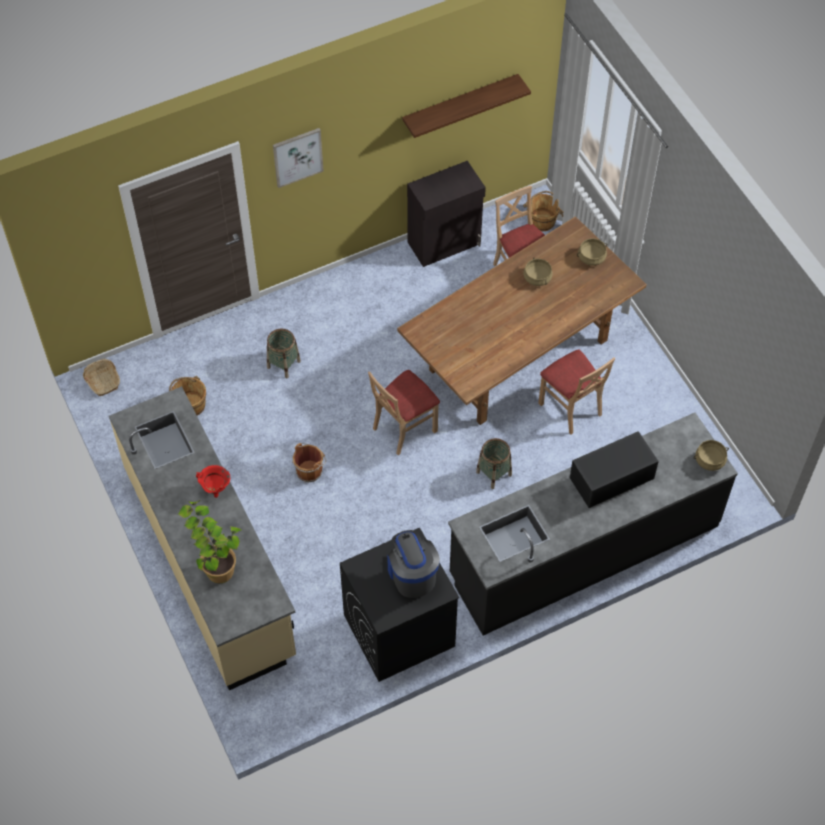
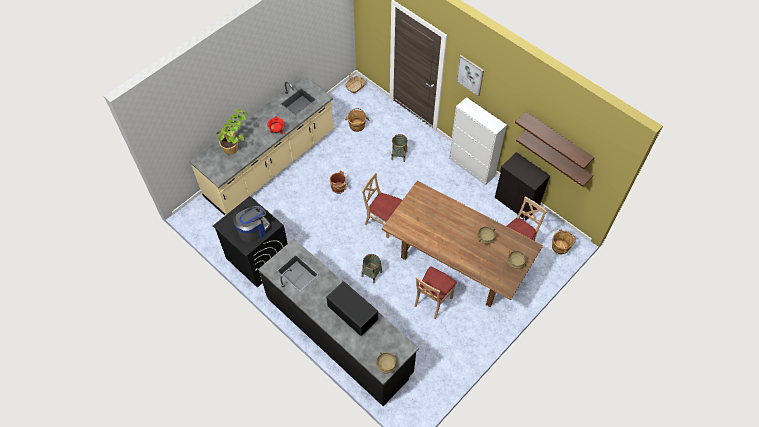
camera: 70 degrees right, 0 degrees up
none -> white cabinet [449,97,507,185]
none -> shelf [516,131,593,187]

